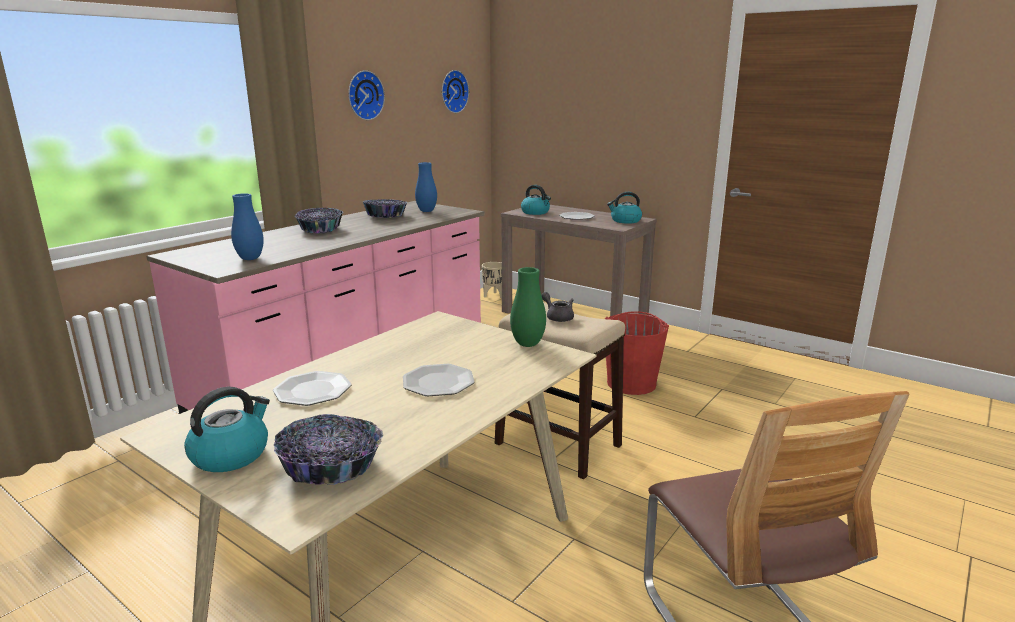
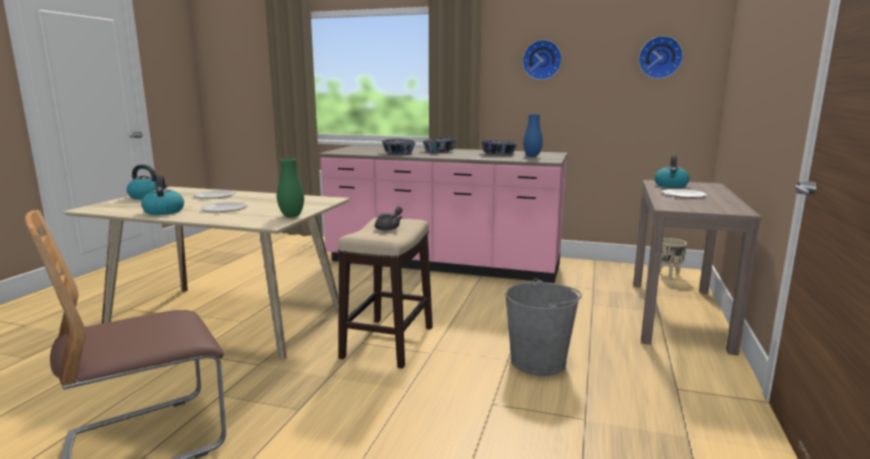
camera: 70 degrees right, 5 degrees down
blue vase [231,193,264,260] -> none
bowl [273,414,383,485] -> bowl moved to [381,139,416,155]
red bucket [605,311,669,395] -> grey bucket [505,278,582,376]
kettle [607,192,642,224] -> kettle moved to [141,175,184,215]

